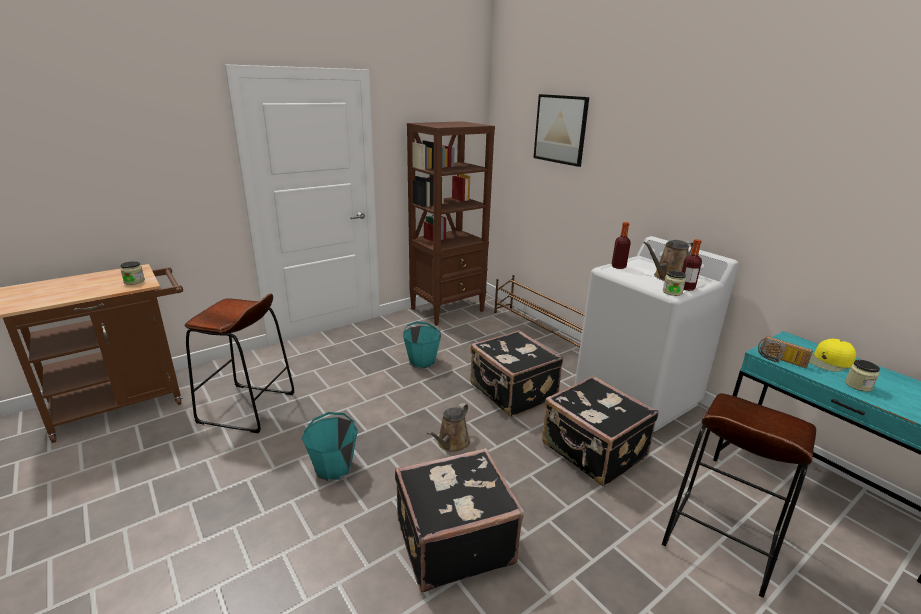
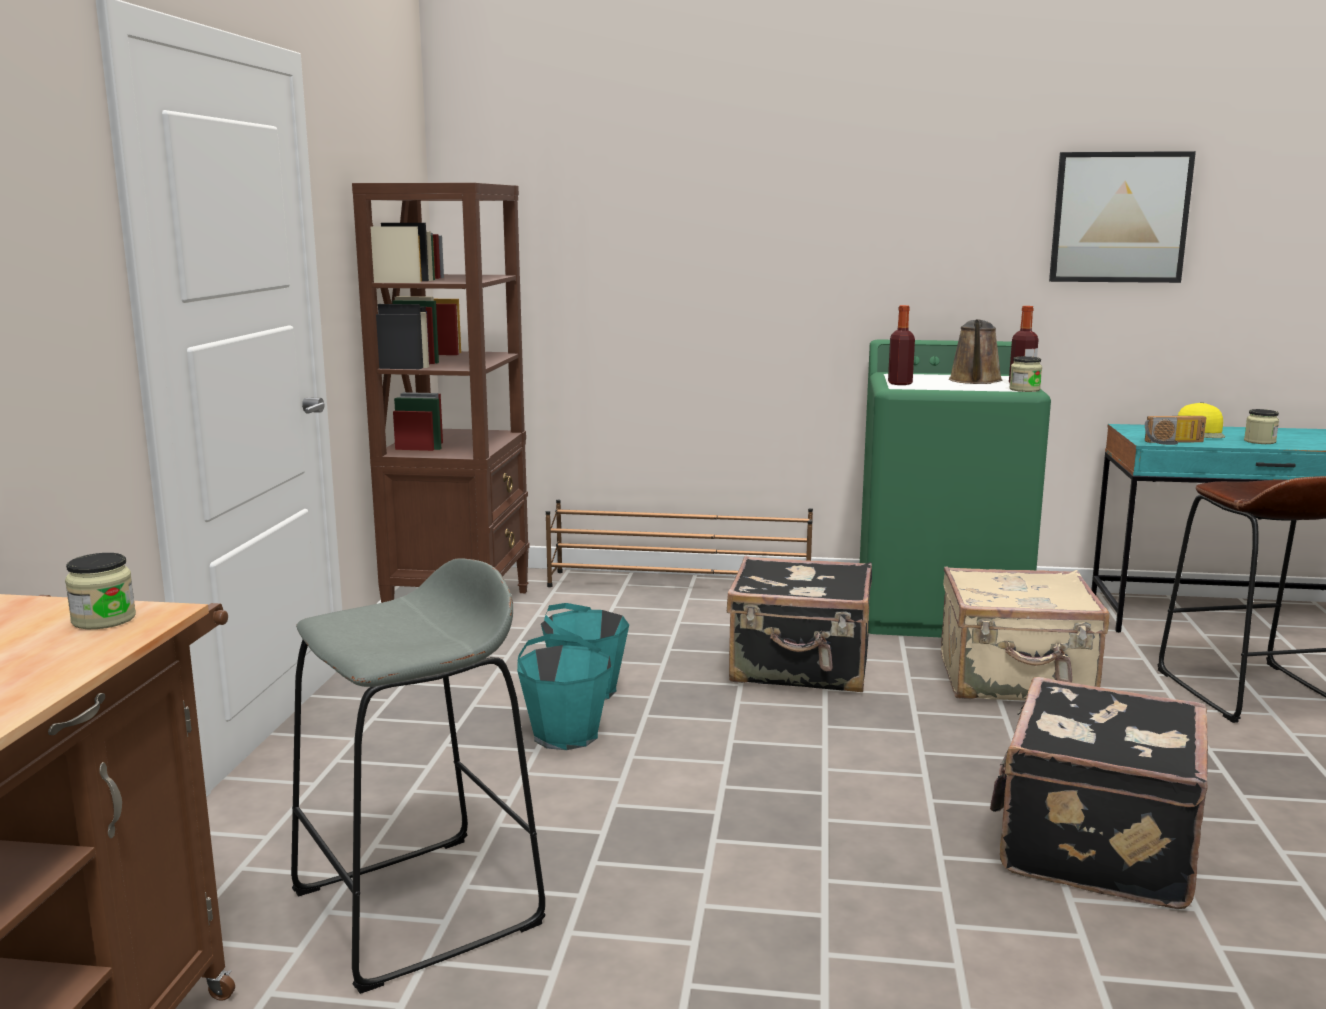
camera: 45 degrees left, 10 degrees down
brown stool [184,294,294,433] -> grey stool [291,558,545,994]
turquoise bucket [302,412,358,481] -> turquoise bucket moved to [517,634,611,750]
brown watering can [427,403,470,452] -> none
picture [533,94,589,167] -> picture moved to [1049,151,1196,283]
black suitcase [542,376,659,487] -> beige suitcase [941,566,1109,701]
white washing machine [575,236,739,433] -> green washing machine [860,339,1051,637]

